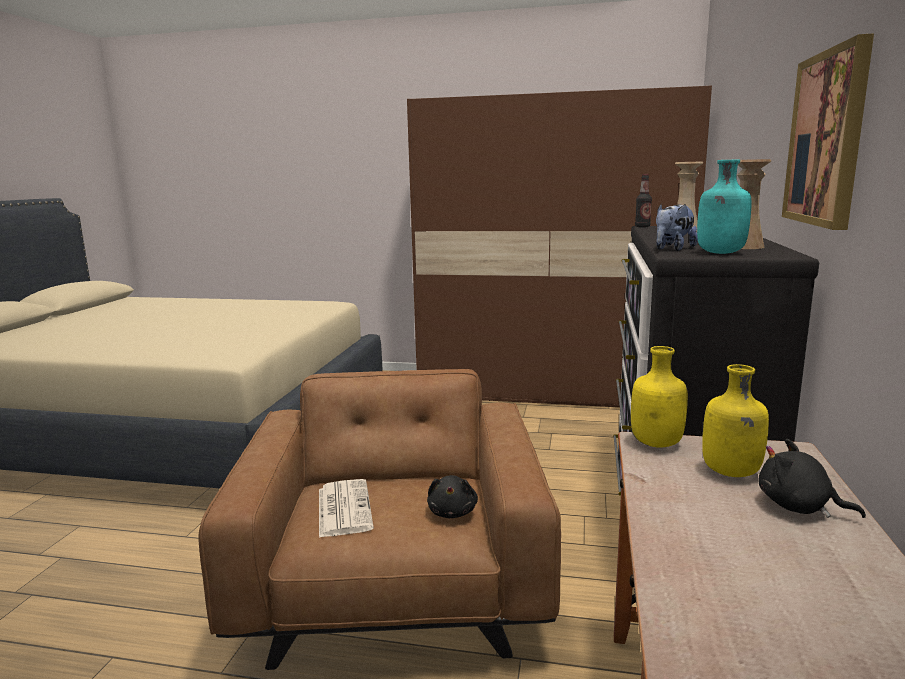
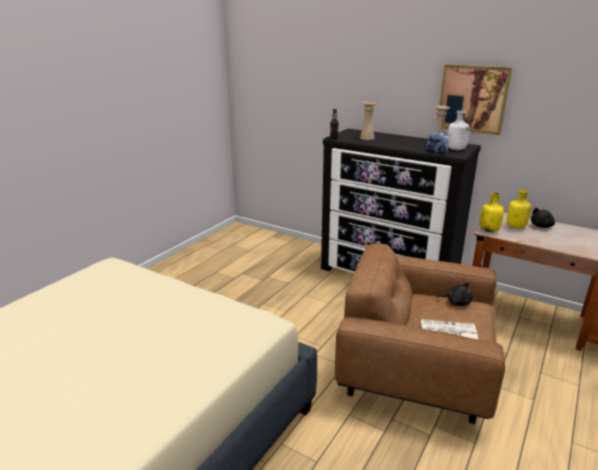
camera: 70 degrees left, 10 degrees up
brown wardrobe [407,86,712,407] -> none
turquoise bottle [697,159,751,254] -> white bottle [448,111,470,150]

